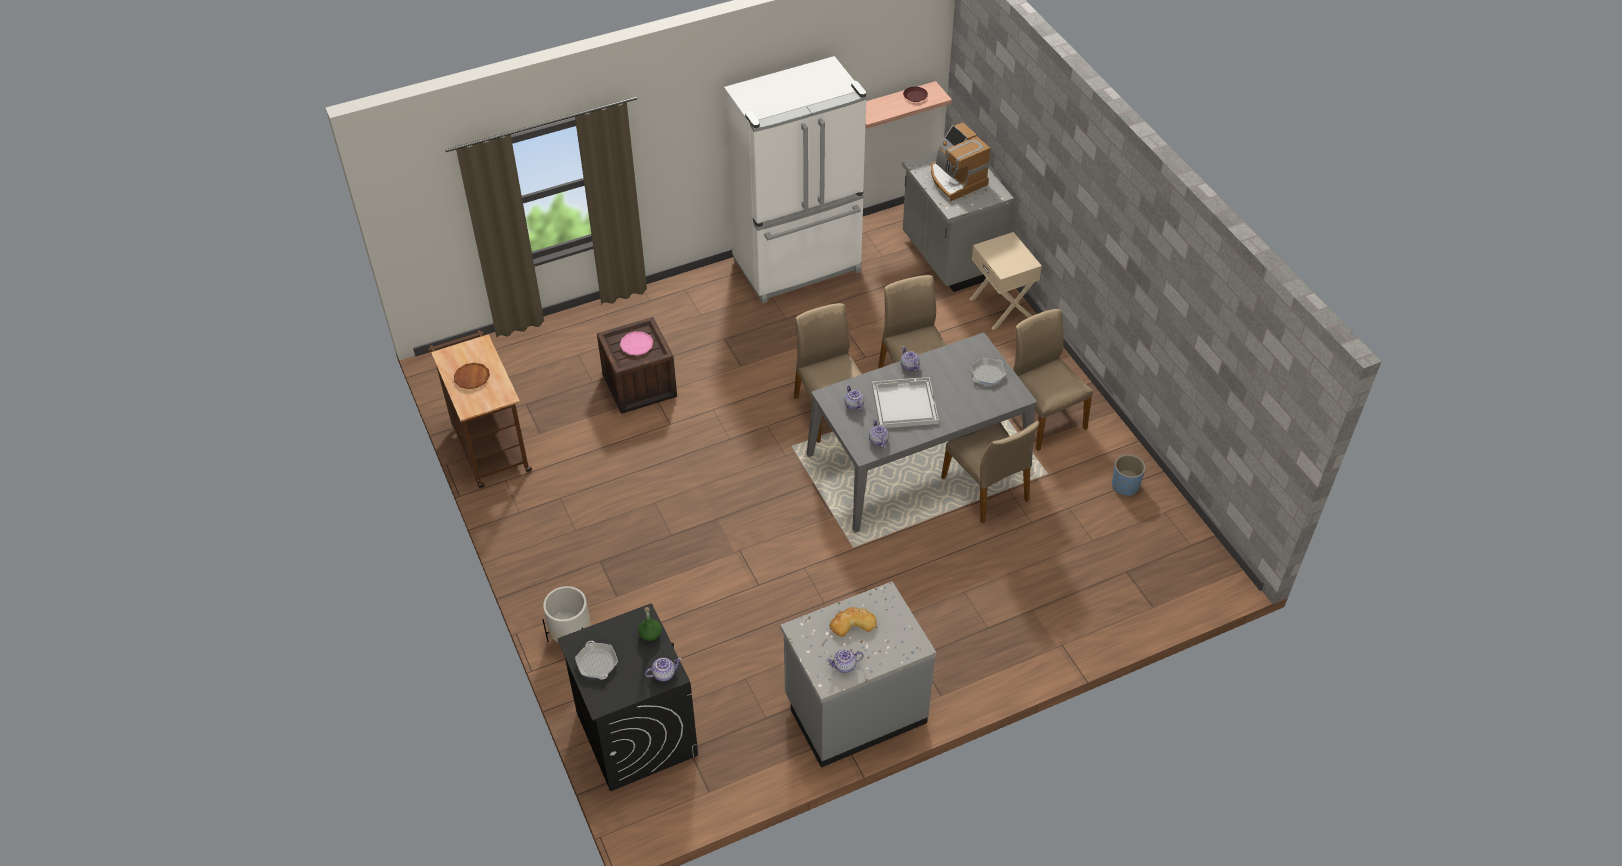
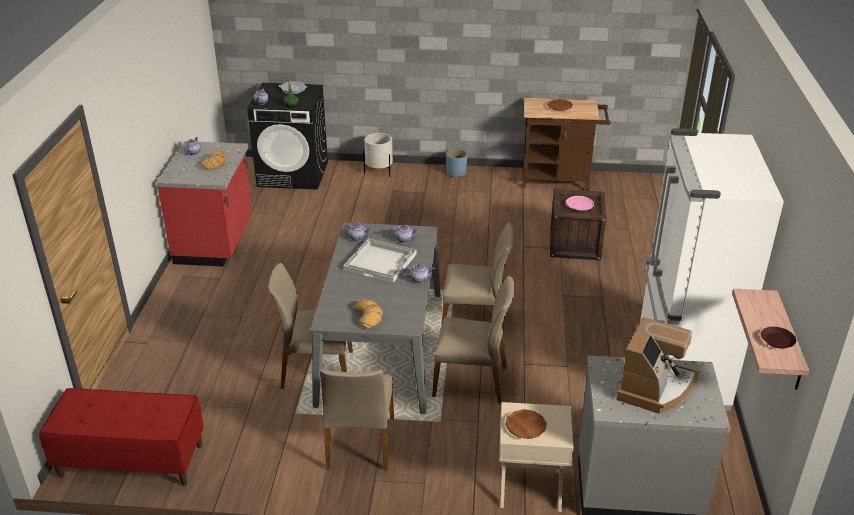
camera: 120 degrees right, 15 degrees down
grey counter [780,581,937,768] -> red counter [156,141,252,267]
coffee machine [931,122,990,201] -> coffee machine turned 120 degrees clockwise [617,317,699,414]
frying pan [970,358,1006,385] -> bread [355,299,383,329]
beige chair [1013,309,1093,451] -> beige chair turned 90 degrees clockwise [320,369,394,470]
blue planter [1112,455,1145,496] -> blue planter moved to [446,149,468,178]
none -> red bench [39,388,204,486]
none -> brown plate [505,409,547,439]

